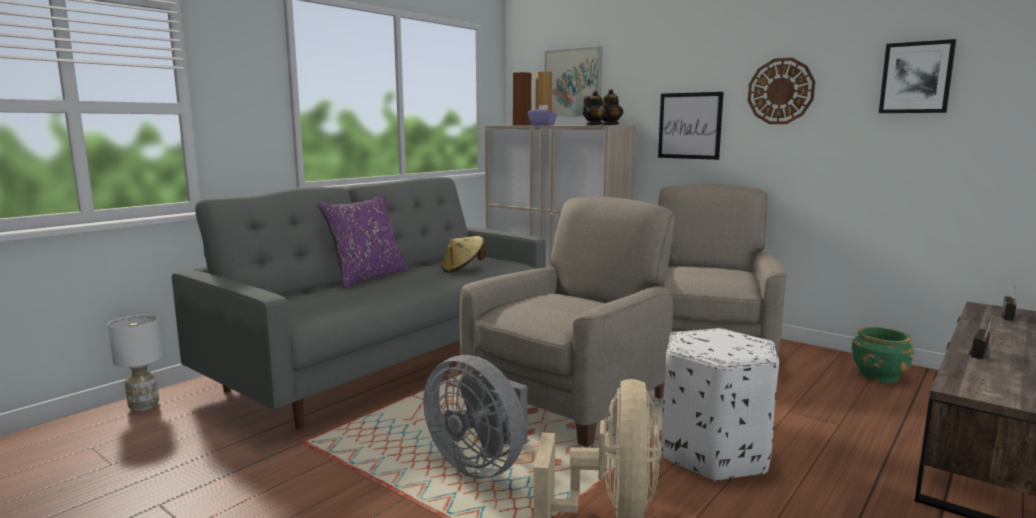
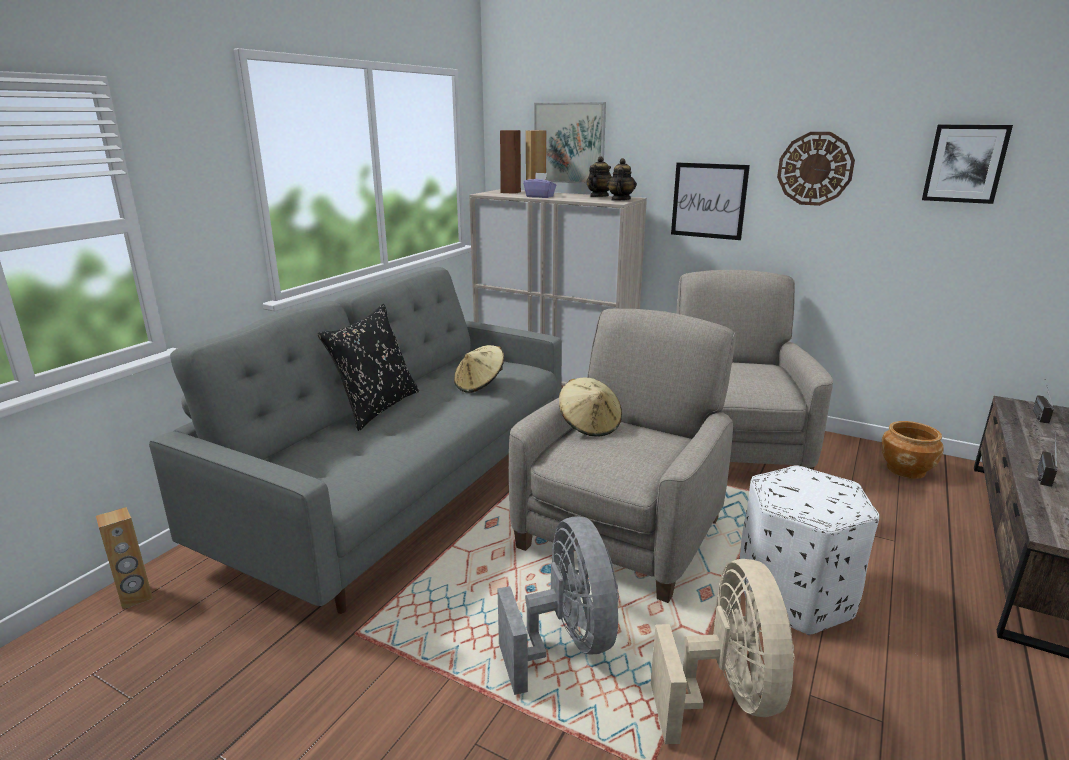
camera: 10 degrees left, 10 degrees up
white table lamp [108,315,162,412] -> brown speaker [96,507,153,609]
purple pillow [317,193,409,288] -> black pillow [317,304,419,431]
grey fan [423,355,527,479] -> grey fan turned 135 degrees counterclockwise [497,517,619,695]
green planter [852,327,914,383] -> brown planter [882,421,944,479]
none -> beige hat [559,378,622,436]

